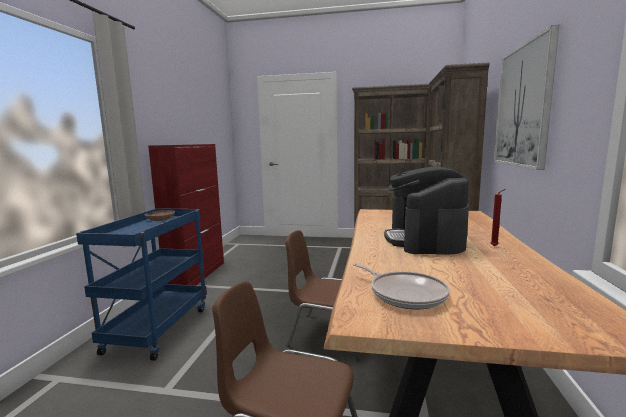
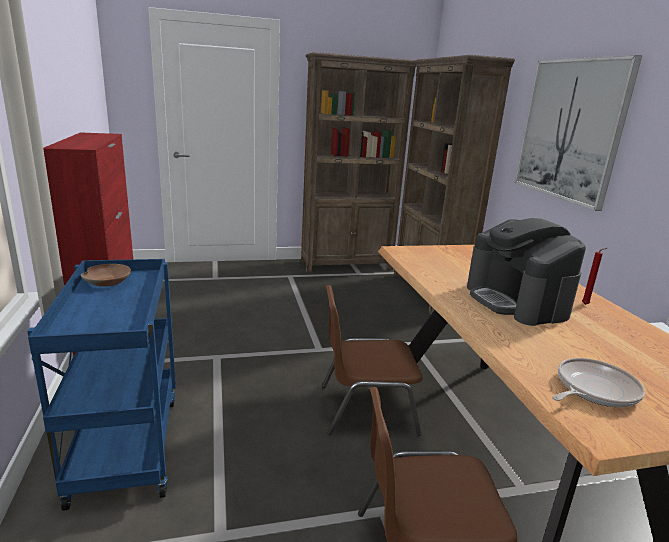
camera: 25 degrees left, 10 degrees up
frying pan [353,263,450,309] -> frying pan turned 60 degrees counterclockwise [552,358,645,407]

